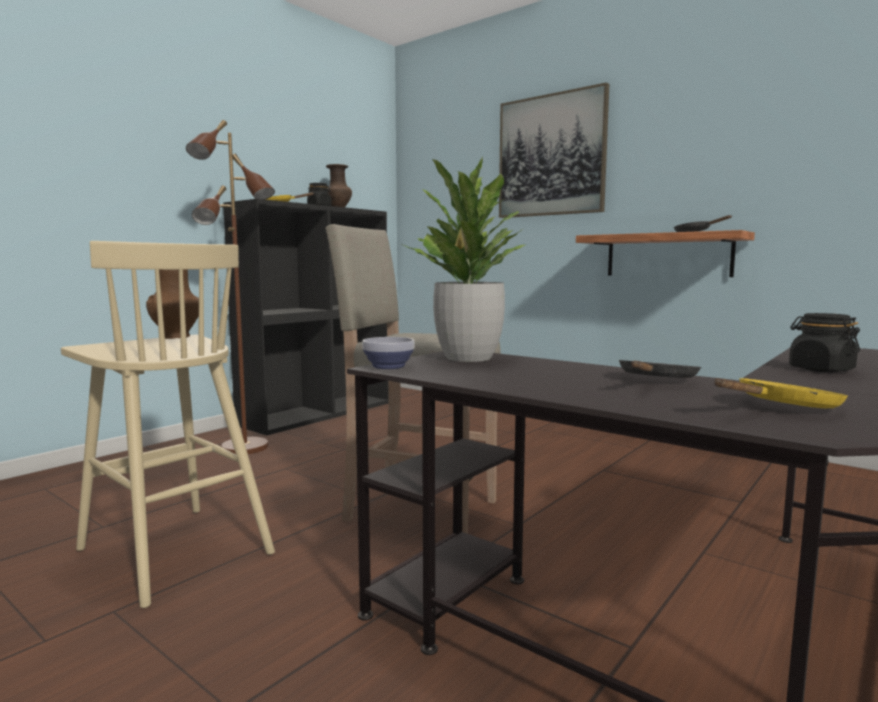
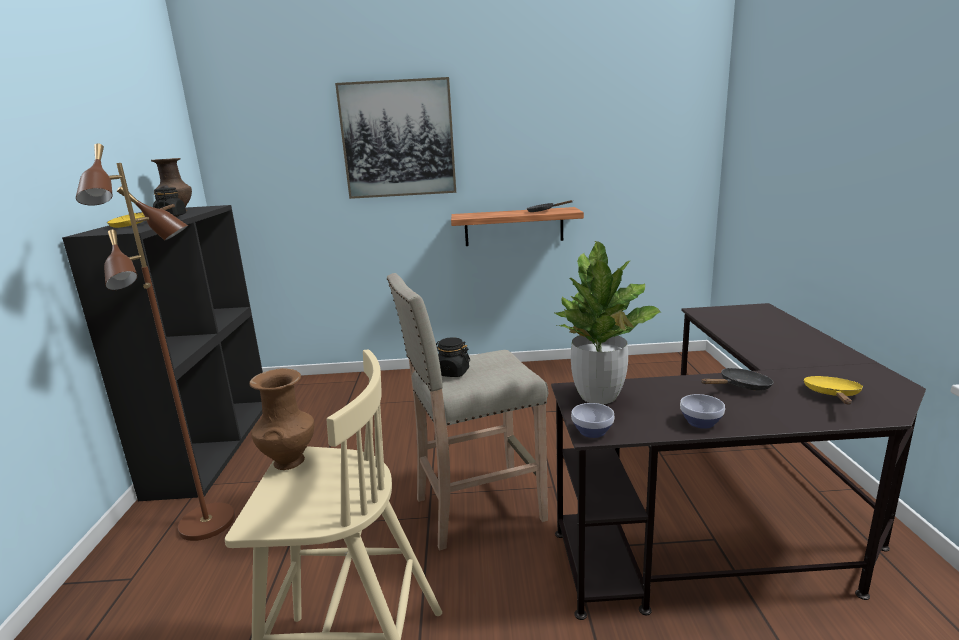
camera: 40 degrees left, 10 degrees up
black frying pan [619,360,701,378] -> black frying pan turned 75 degrees clockwise [701,368,774,391]
black jar [789,313,860,372] -> black jar moved to [436,337,470,377]
none -> bowl [680,394,725,428]

